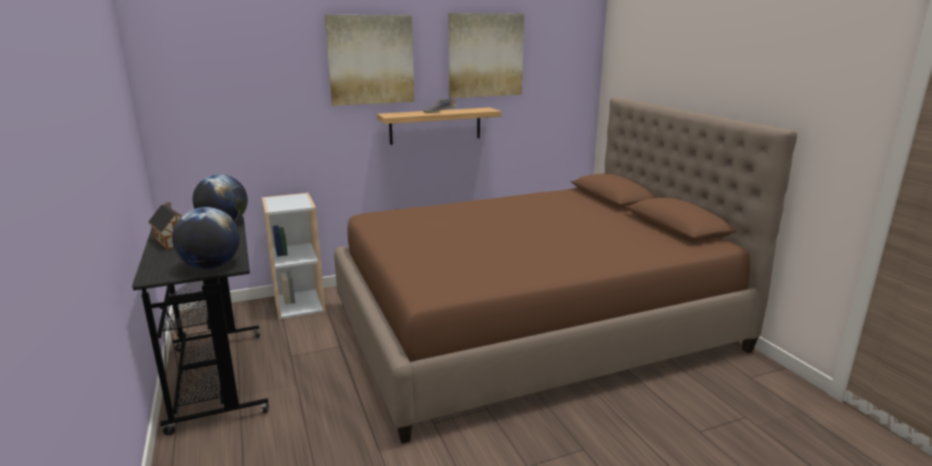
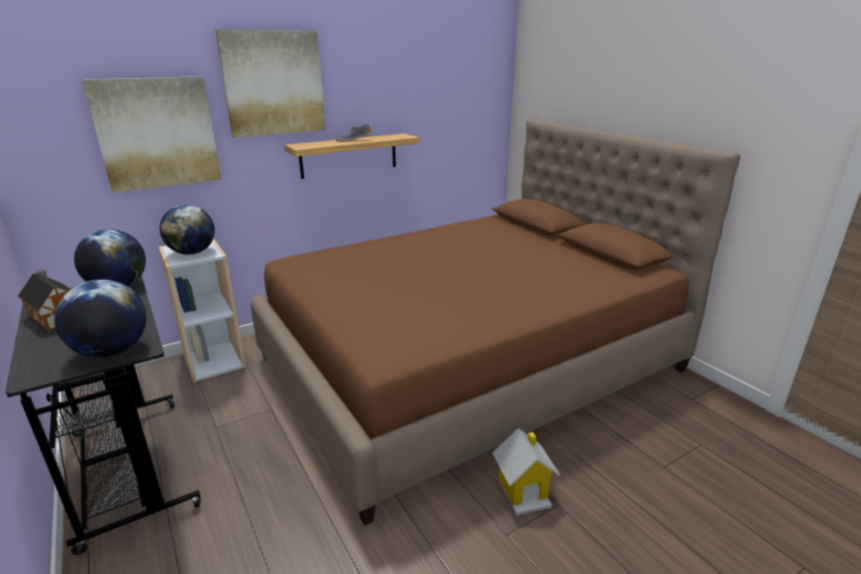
camera: 10 degrees left, 5 degrees up
picture [448,13,524,98] -> picture moved to [82,76,221,193]
none -> globe [160,204,215,255]
none -> toy house [493,428,560,515]

